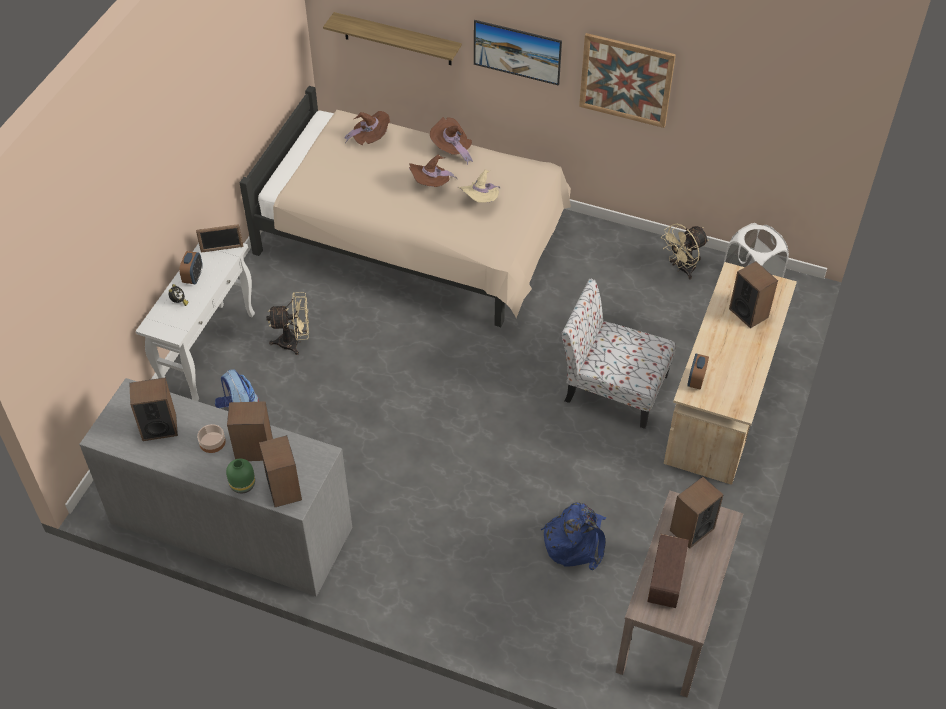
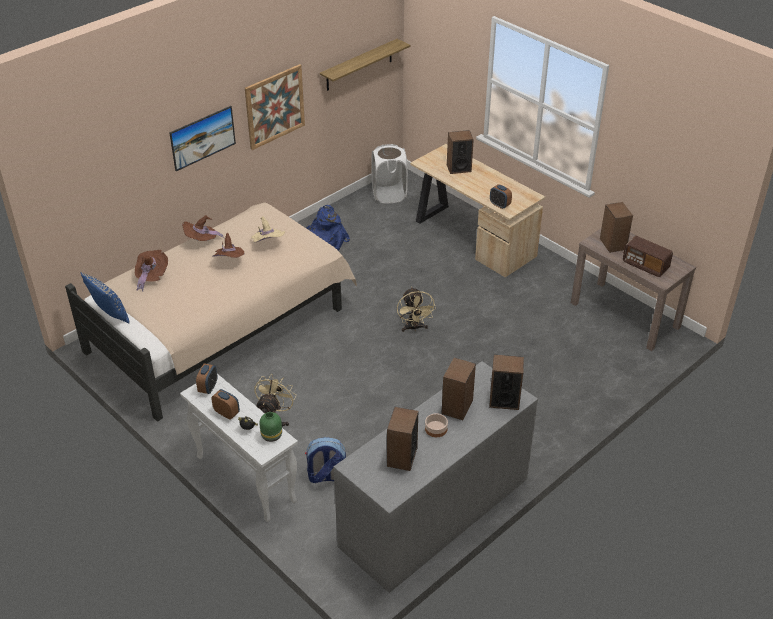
camera: 65 degrees left, 10 degrees down
picture frame [196,224,243,253] -> alarm clock [196,363,218,394]
green vase [226,458,255,494] -> green vase moved to [259,412,282,442]
shelf [323,12,462,65] -> shelf moved to [320,39,410,91]
blue backpack [541,503,607,570] -> blue backpack moved to [306,205,350,251]
chair [561,279,676,429] -> none
beige fan [661,224,709,280] -> beige fan moved to [397,287,436,332]
none -> blue pillow [81,273,130,324]

